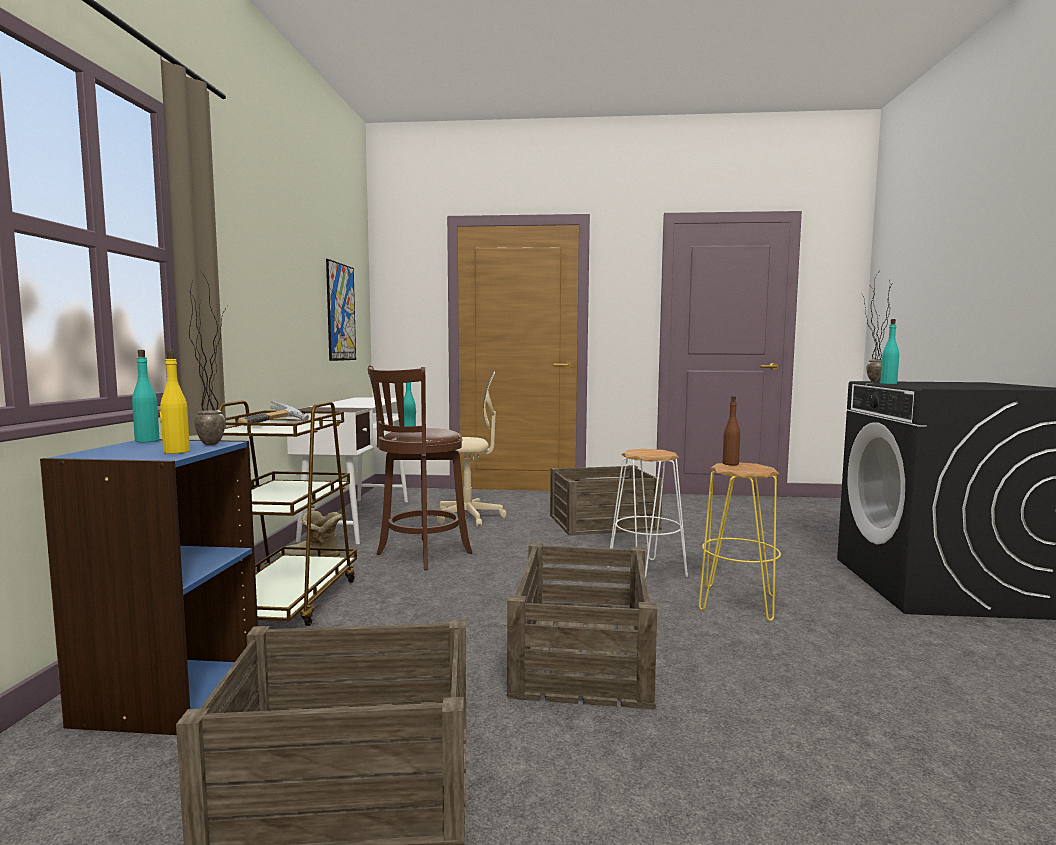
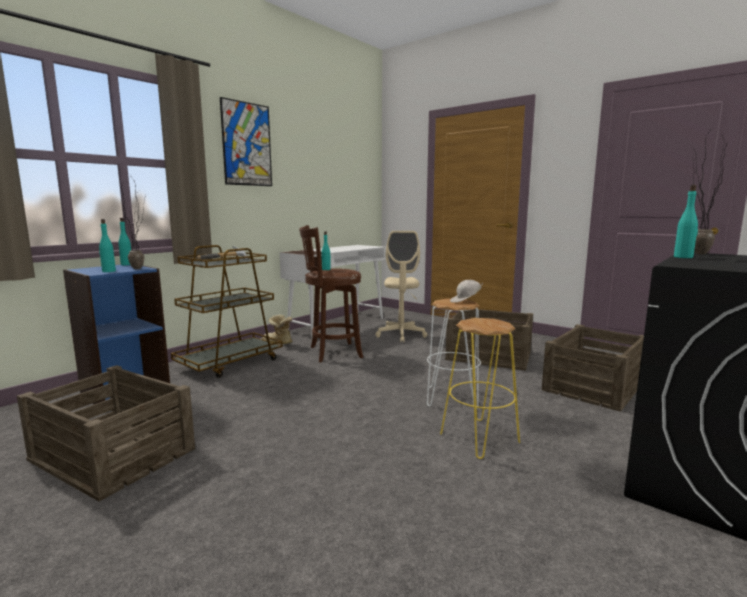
camera: 35 degrees right, 5 degrees up
yellow bottle [159,350,190,454] -> turquoise bottle [99,219,116,272]
picture [326,259,356,361] -> picture moved to [220,97,272,186]
beige office chair [437,371,506,527] -> beige office chair turned 60 degrees clockwise [376,231,427,343]
crate [507,543,657,710] -> crate moved to [542,324,644,412]
brown bottle [723,396,740,465] -> none
none -> white cap [450,280,483,303]

